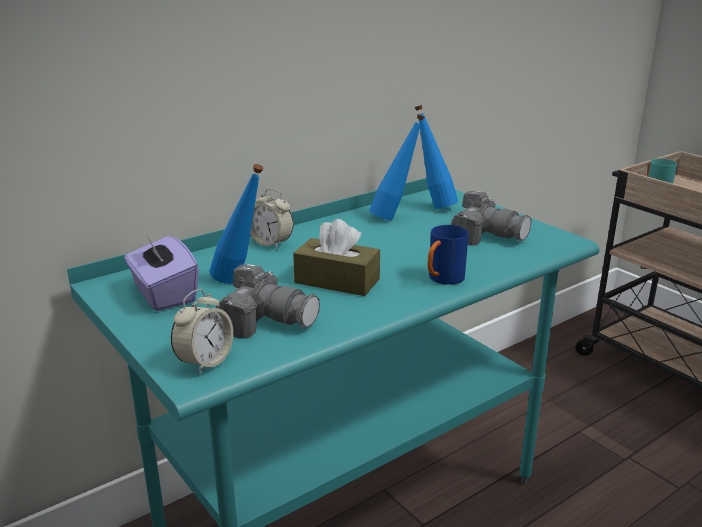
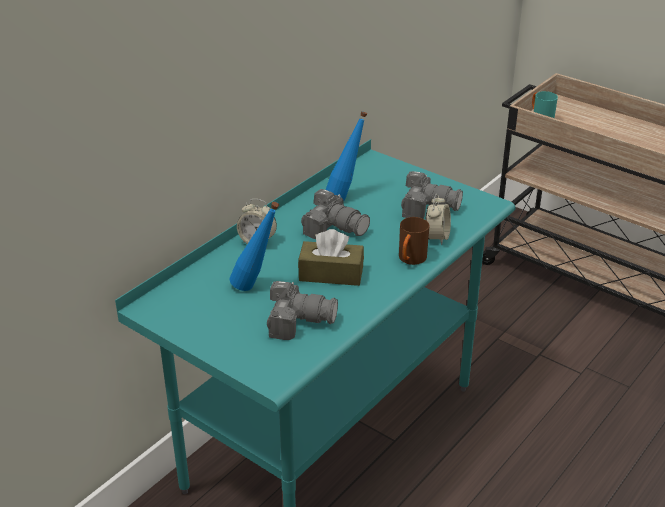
camera: 15 degrees left, 10 degrees up
purple tissue box [124,231,199,311] -> none
alarm clock [171,289,233,375] -> alarm clock moved to [425,194,451,245]
blue bottle [415,105,458,209] -> none
blue mug [428,225,469,285] -> brown mug [399,217,429,265]
none -> camera [301,189,370,239]

